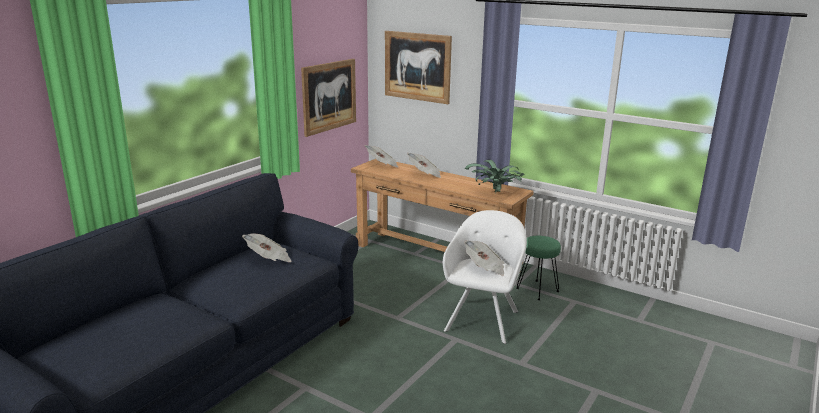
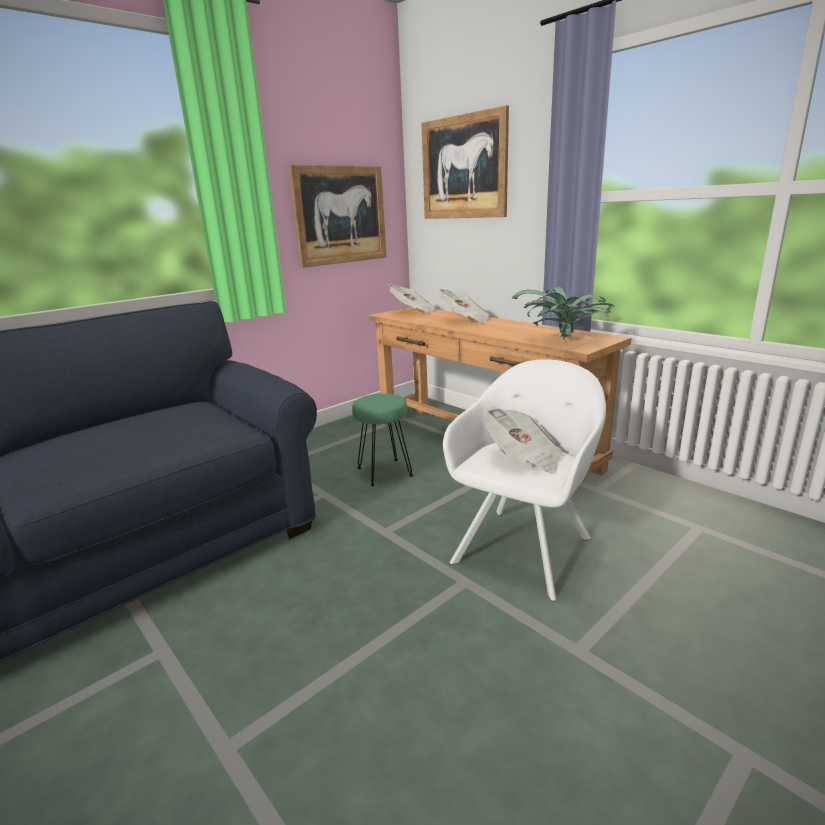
camera: 15 degrees right, 0 degrees up
newspaper [242,234,292,262] -> none
green stool [516,236,561,300] -> green stool moved to [352,393,413,486]

